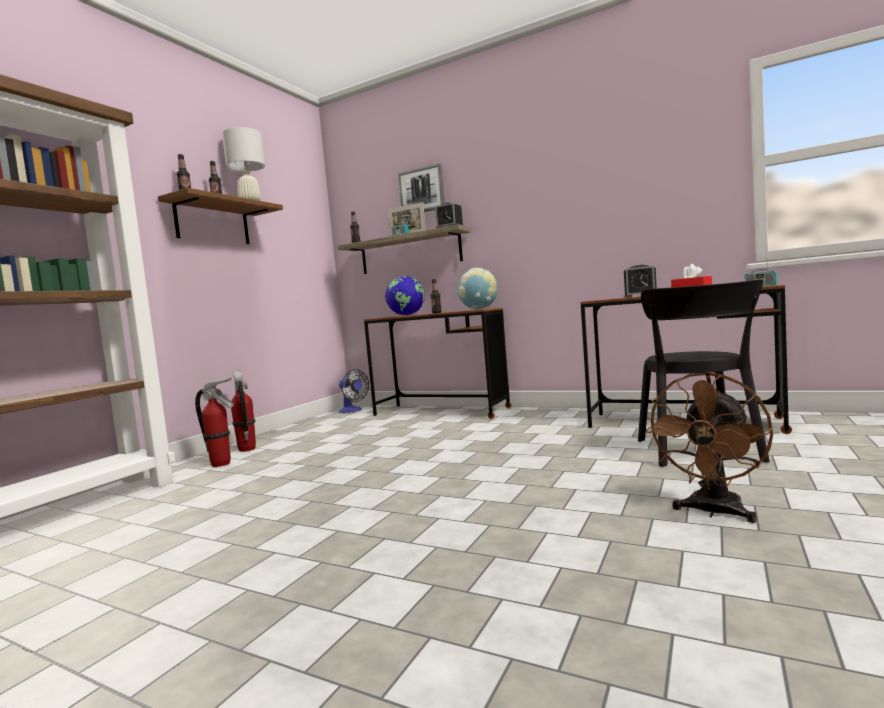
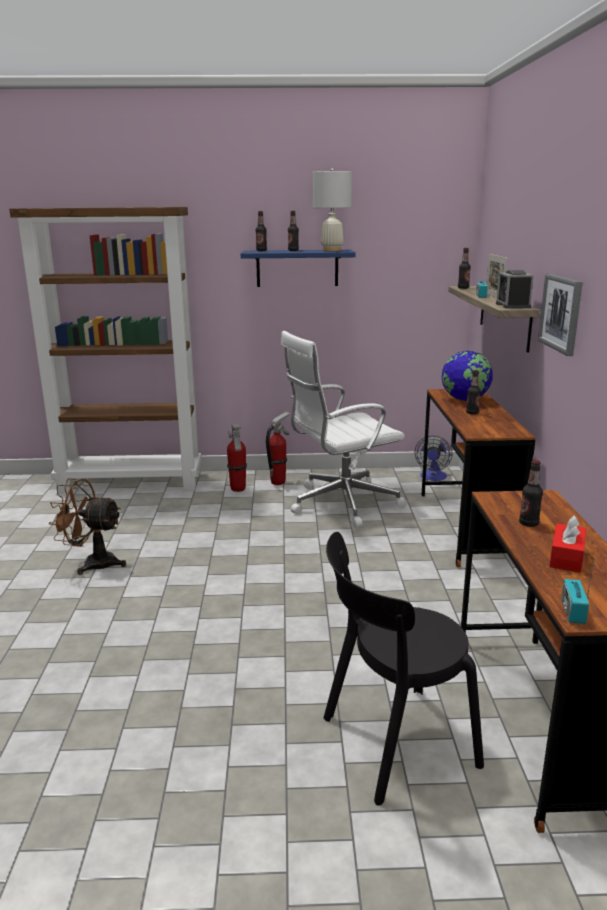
camera: 60 degrees right, 15 degrees up
brown shelf [158,188,283,244] -> blue shelf [241,250,356,287]
picture [398,163,445,212] -> picture moved to [538,274,583,356]
globe [457,268,498,310] -> none
alarm clock [624,264,657,298] -> bottle [519,460,543,527]
brown fan [645,372,773,523] -> brown fan moved to [49,478,126,575]
none -> white office chair [281,331,407,528]

